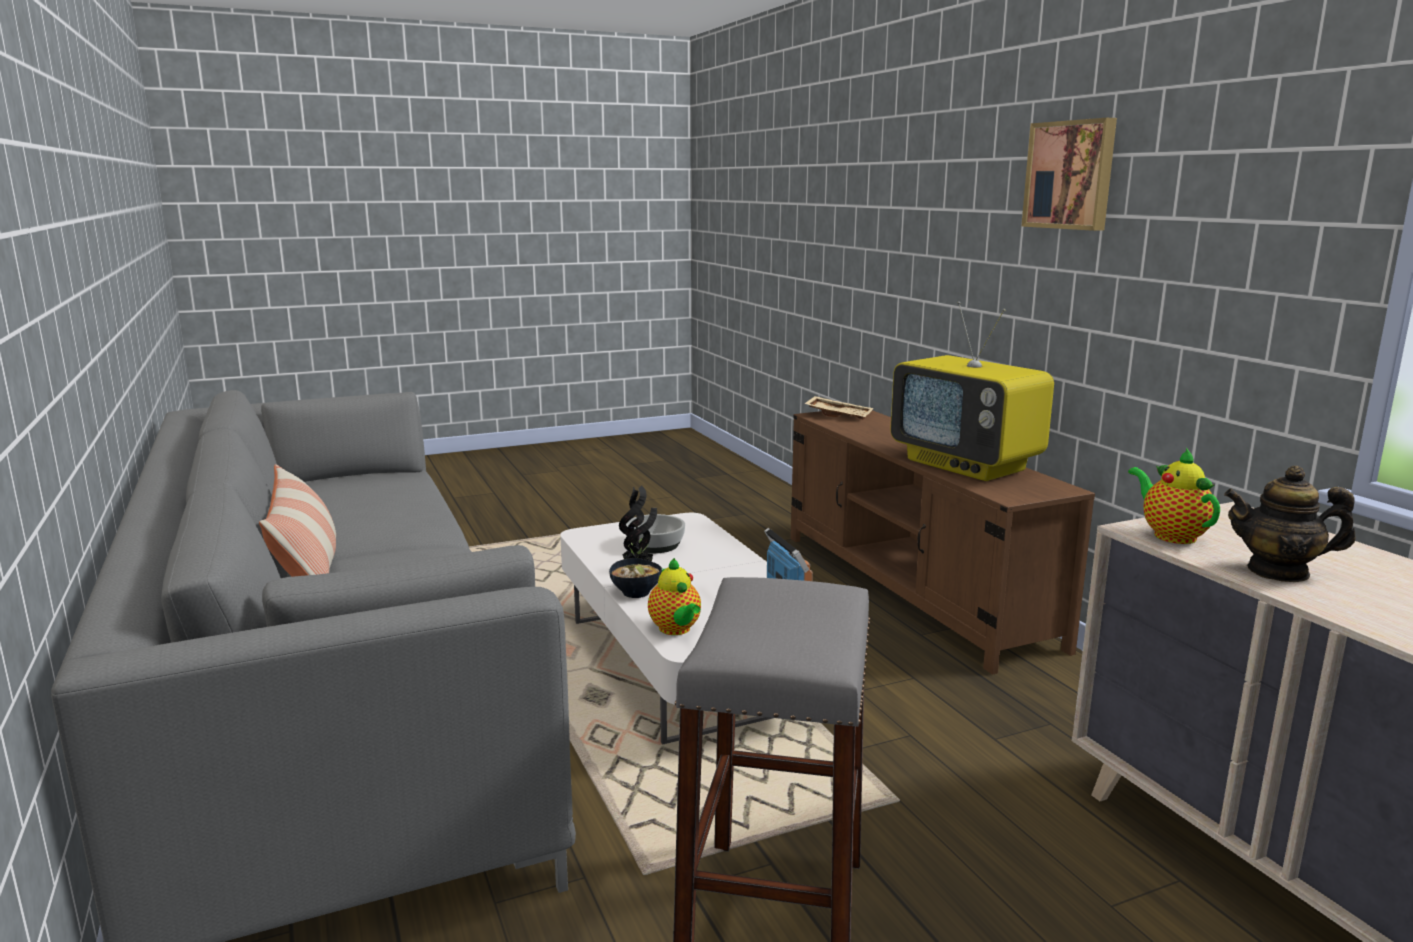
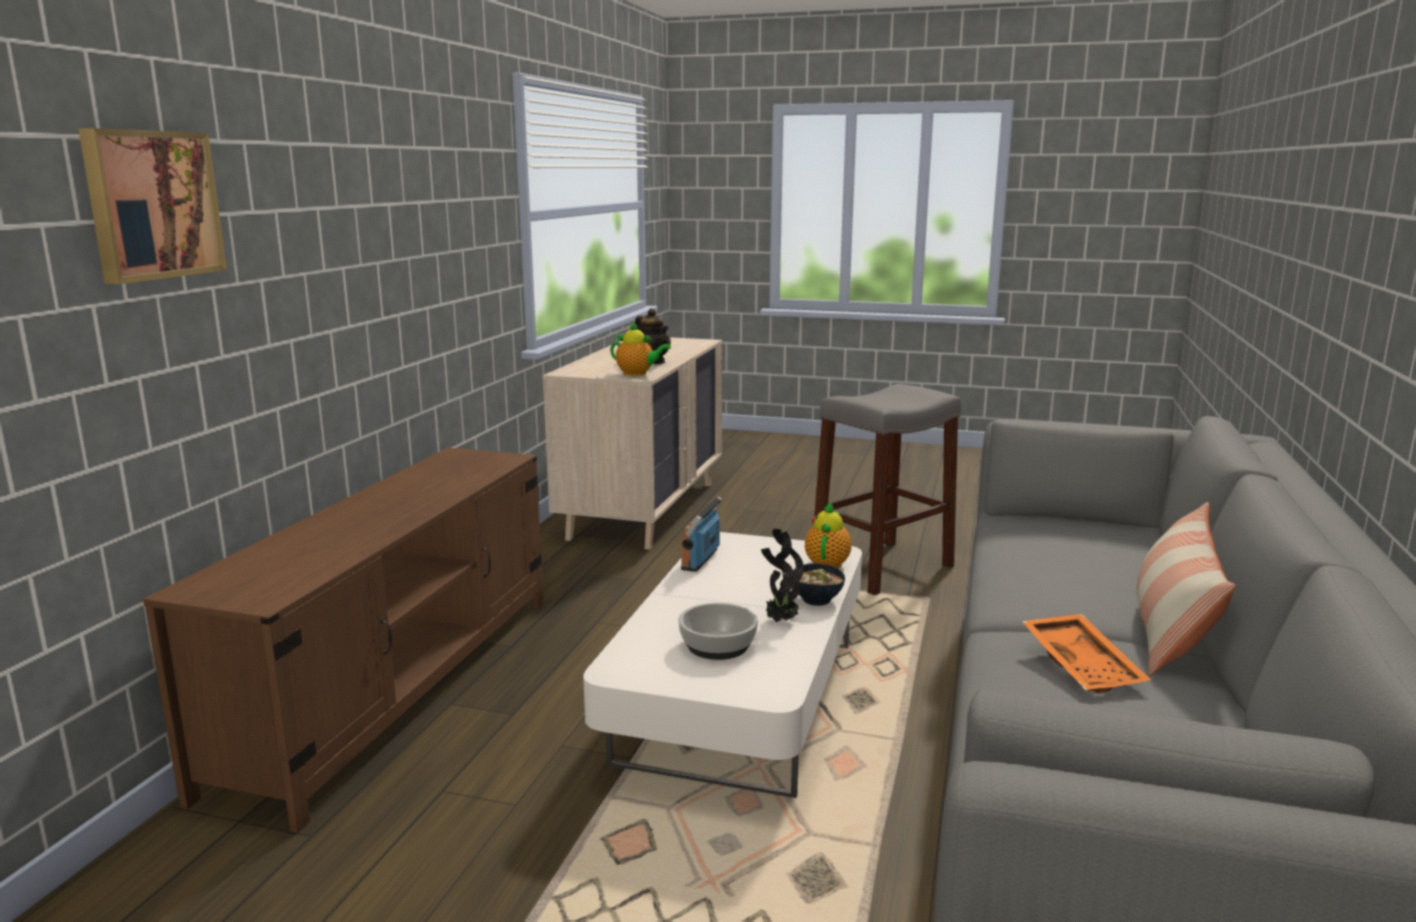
camera: 140 degrees left, 0 degrees up
beige tray [805,396,874,420] -> none
television [890,302,1054,481] -> none
picture [1021,118,1117,231] -> picture moved to [78,128,227,284]
teapot [1128,448,1220,544] -> teapot turned 90 degrees counterclockwise [610,322,671,376]
none -> orange tray [1022,614,1151,693]

